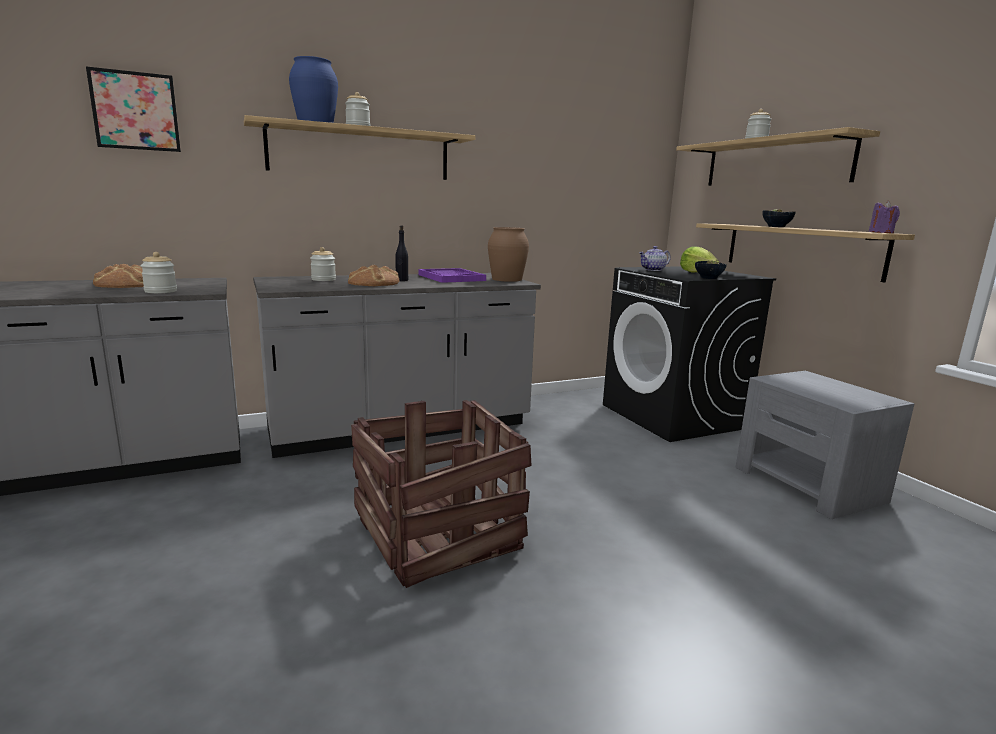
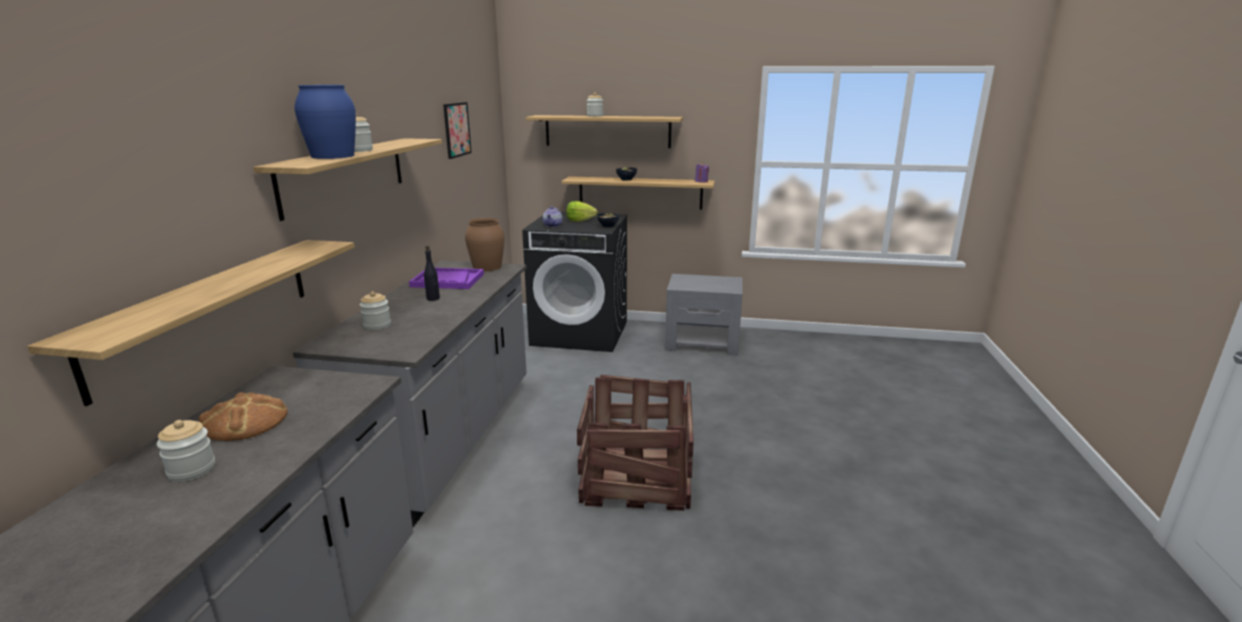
camera: 55 degrees left, 5 degrees up
picture [86,66,181,152] -> picture moved to [443,102,472,159]
jar [141,252,177,293] -> jar moved to [157,420,215,482]
bread [348,265,399,286] -> none
none -> shelf [27,240,355,406]

